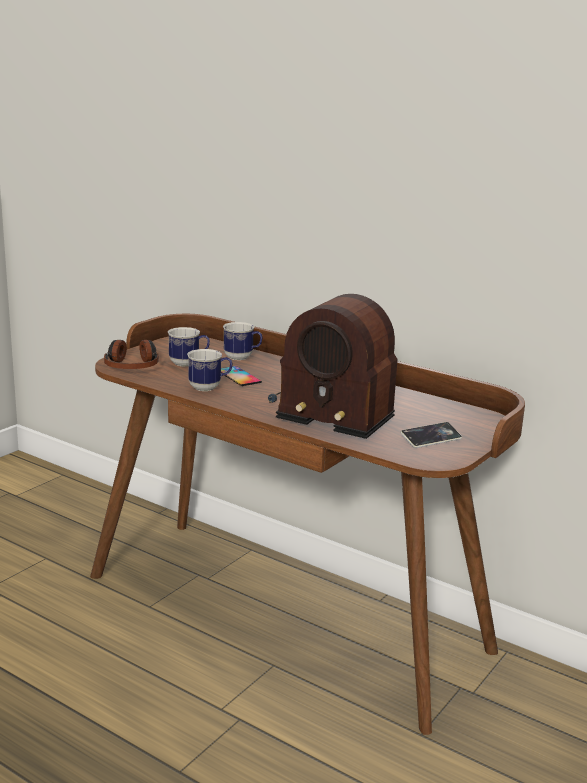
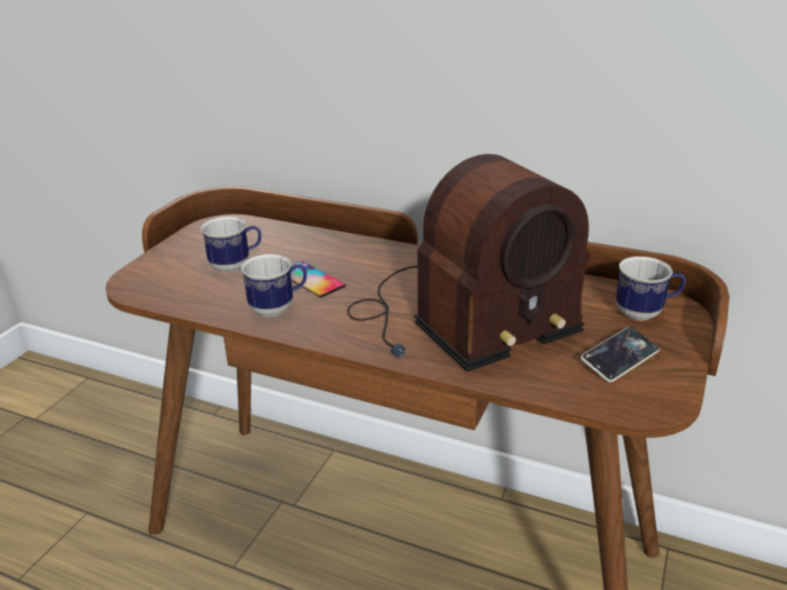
camera: 10 degrees left, 10 degrees up
headphones [104,340,159,369] -> none
mug [223,322,263,360] -> mug moved to [616,256,686,320]
radio [268,294,398,439] -> radio turned 45 degrees counterclockwise [347,154,590,372]

